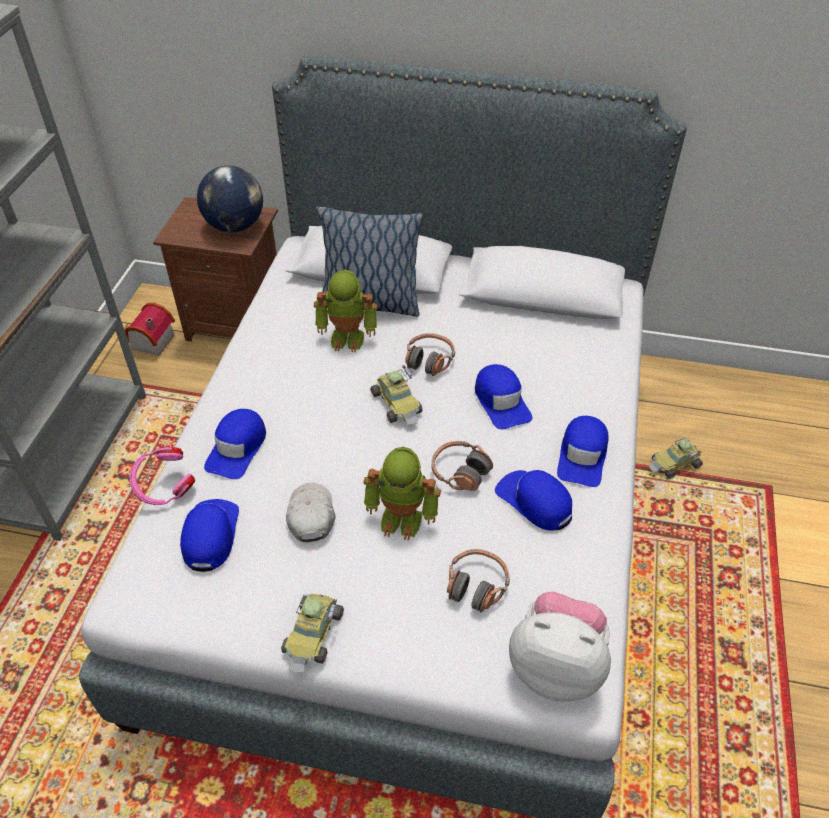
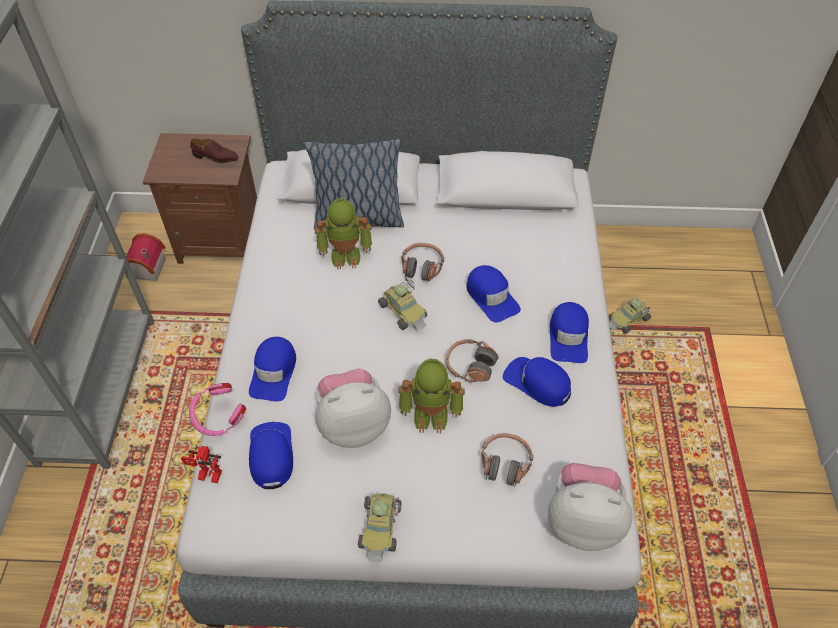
camera: 10 degrees left, 5 degrees up
globe [197,166,263,232] -> brown shoe [190,138,238,163]
white cap [286,483,335,542] -> plush toy [315,369,391,448]
none -> toy robot [181,446,222,483]

